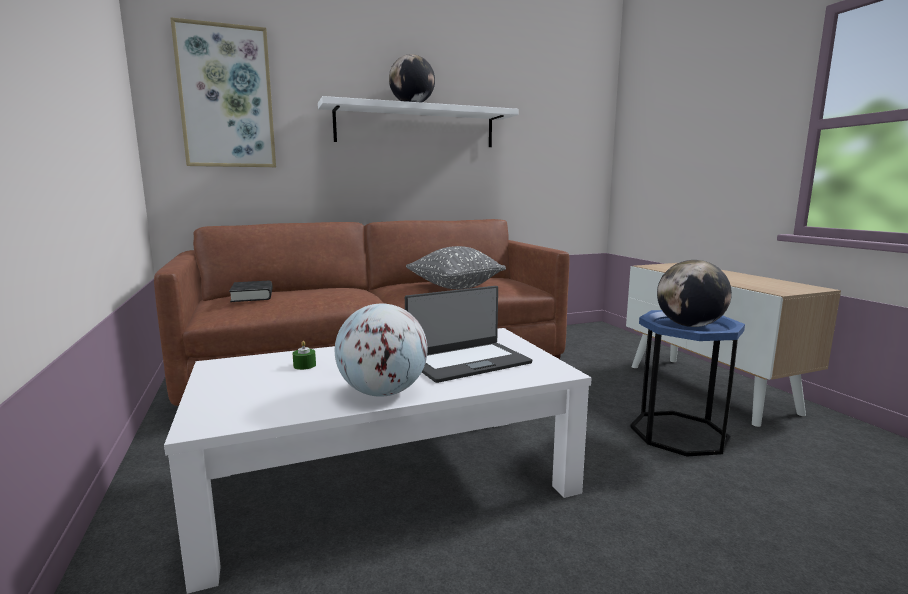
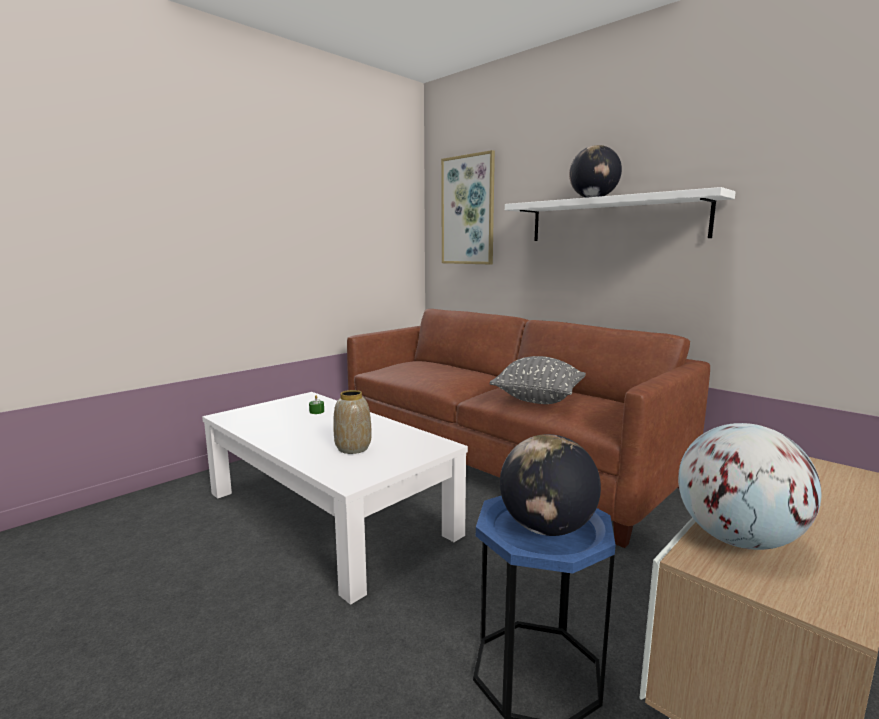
camera: 65 degrees right, 0 degrees up
black book [229,281,273,302] -> none
globe [335,303,428,397] -> globe moved to [678,423,822,550]
laptop [405,286,532,383] -> vase [333,390,371,454]

